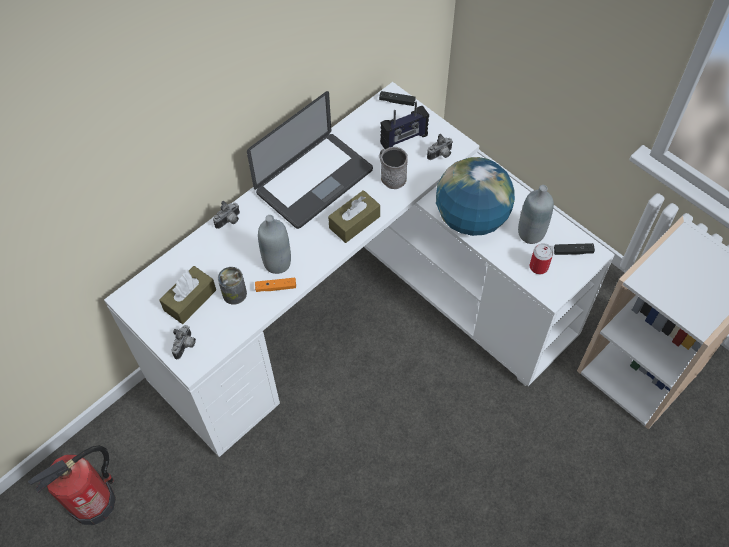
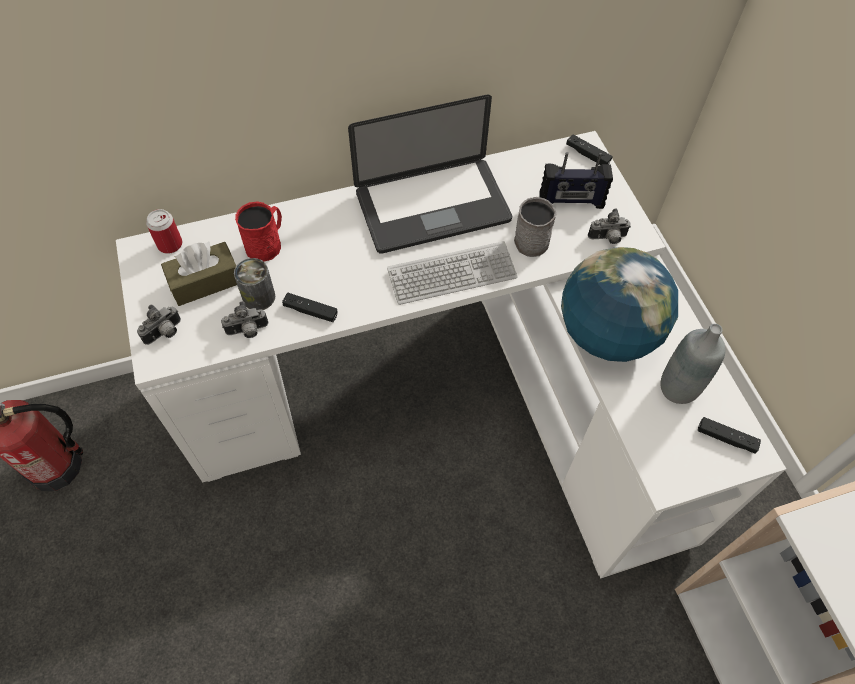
camera: 25 degrees right, 0 degrees up
camera [213,201,240,229] -> camera moved to [221,301,268,338]
orange game controller [255,278,296,292] -> black game controller [282,293,338,322]
grey bottle [258,215,291,274] -> none
brown tissue box [328,190,380,243] -> keyboard [387,241,518,305]
can [530,243,553,274] -> can moved to [146,209,182,254]
none -> red mug [235,201,282,261]

